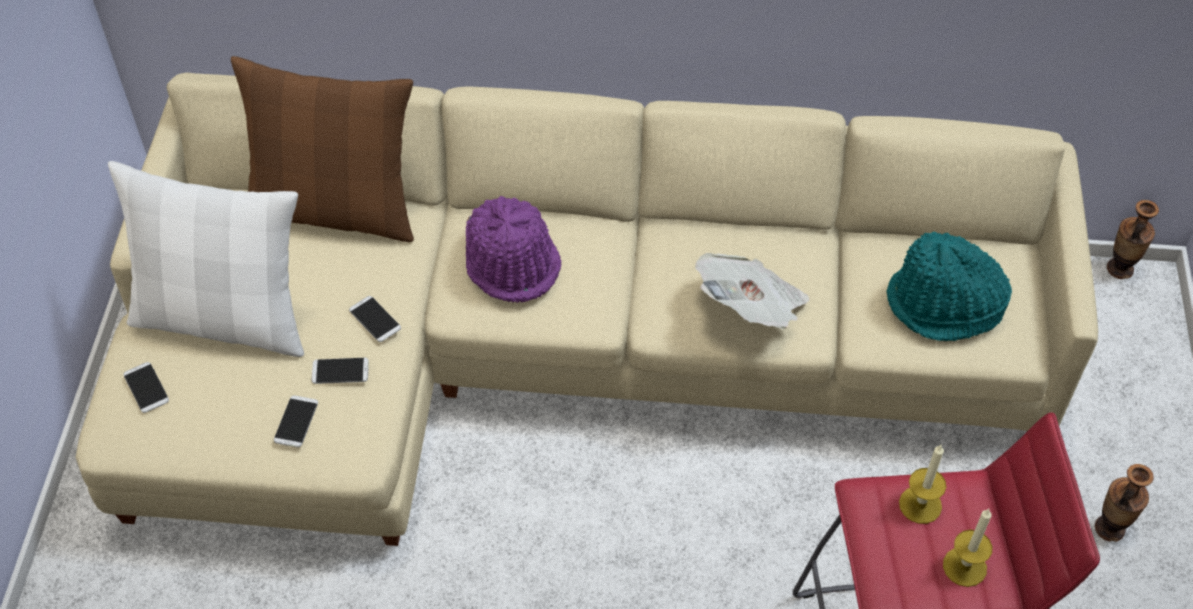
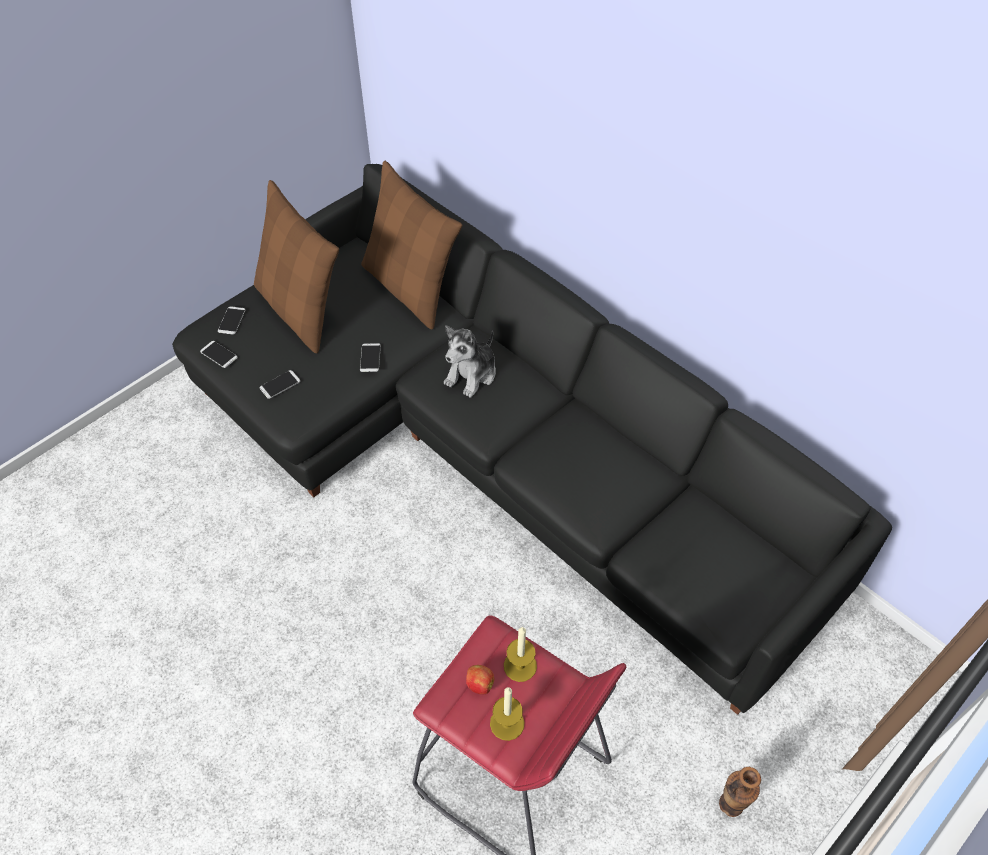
camera: 40 degrees right, 0 degrees up
beige sofa [76,73,1098,546] -> black sofa [172,164,892,715]
white pillow [108,161,304,357] -> brown pillow [254,180,339,353]
phone [311,358,369,384] -> phone moved to [200,341,238,368]
purple hat [466,196,561,303] -> plush toy [444,326,496,398]
newspaper [695,253,810,329] -> none
turquoise hat [886,232,1012,341] -> none
vase [1107,200,1159,279] -> none
none -> apple [466,665,494,695]

